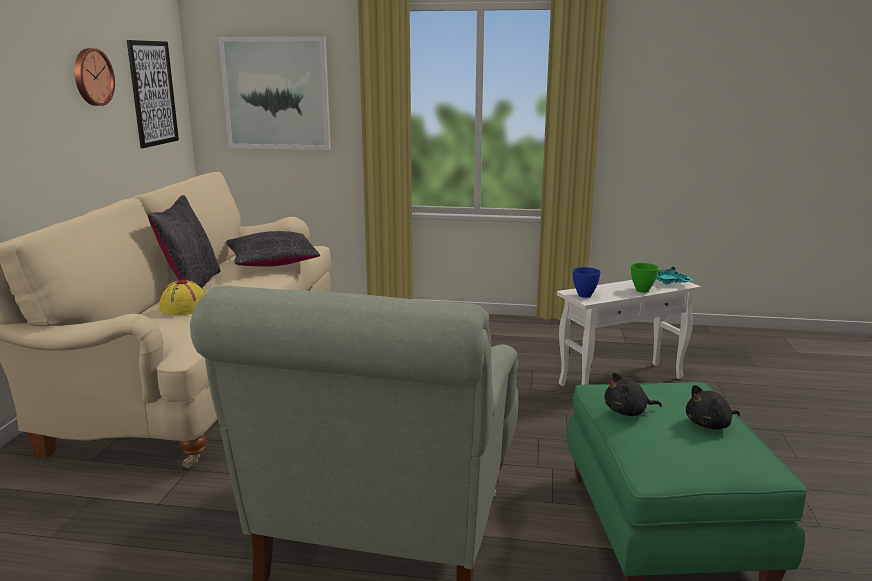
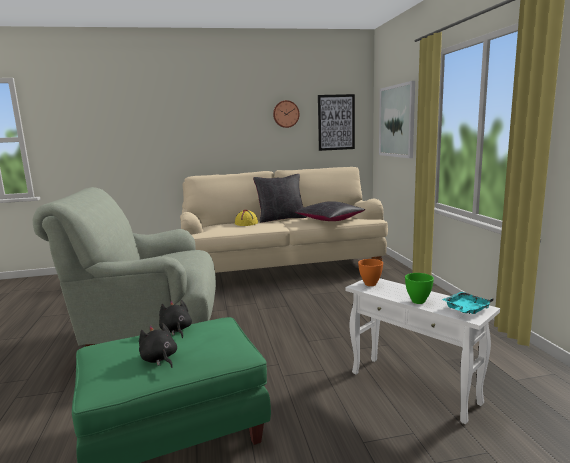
camera: 70 degrees right, 5 degrees down
blue bowl [573,267,601,298] -> orange bowl [358,259,383,286]

